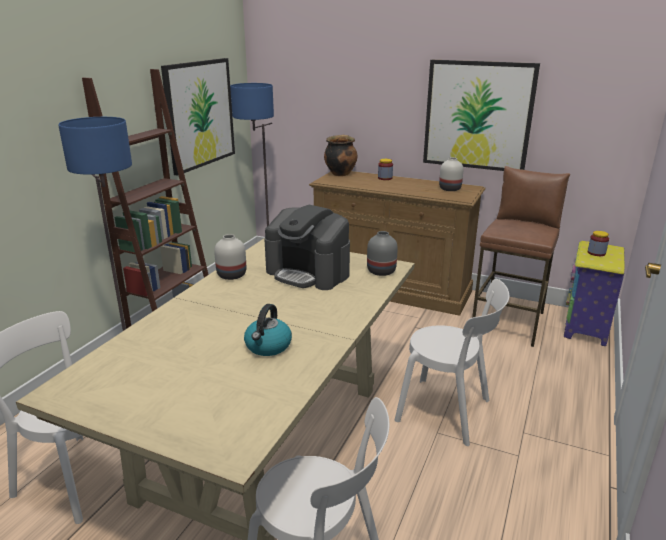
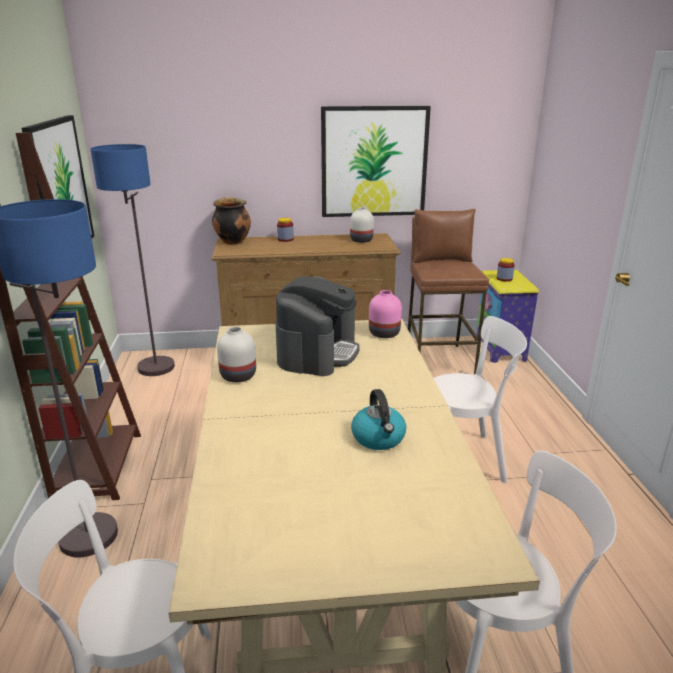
camera: 30 degrees left, 0 degrees up
coffee machine [264,205,350,290] -> coffee machine turned 75 degrees counterclockwise [275,276,359,376]
grey vase [367,231,398,276] -> pink vase [369,290,402,338]

